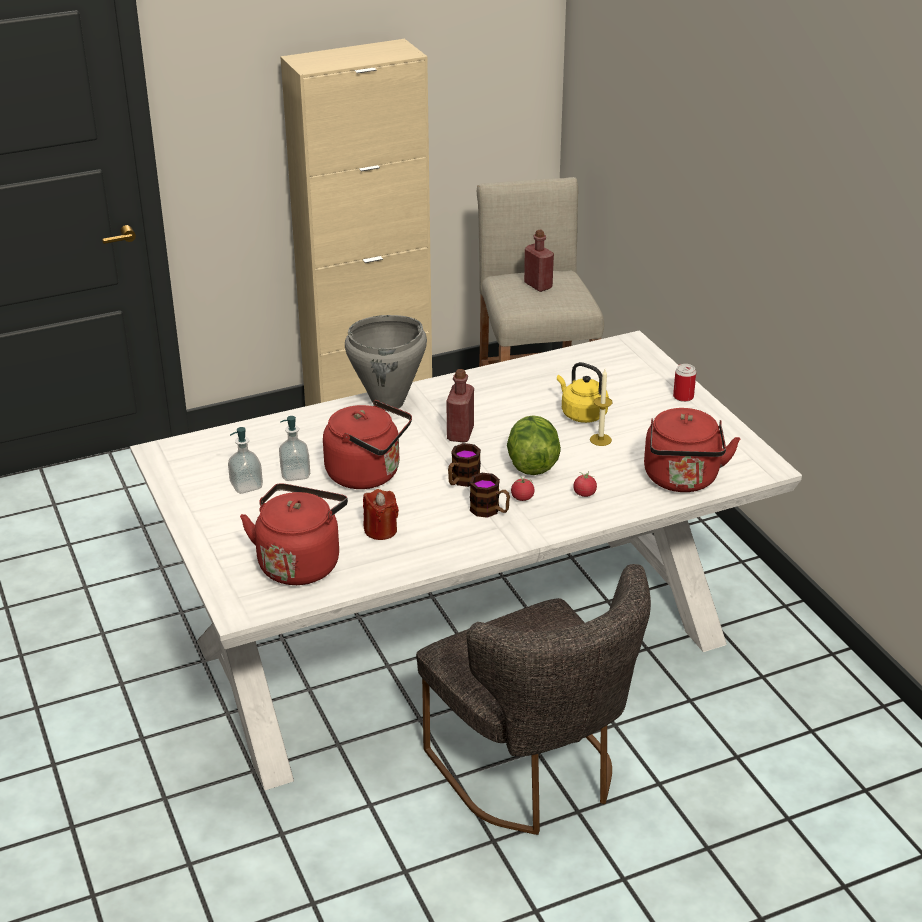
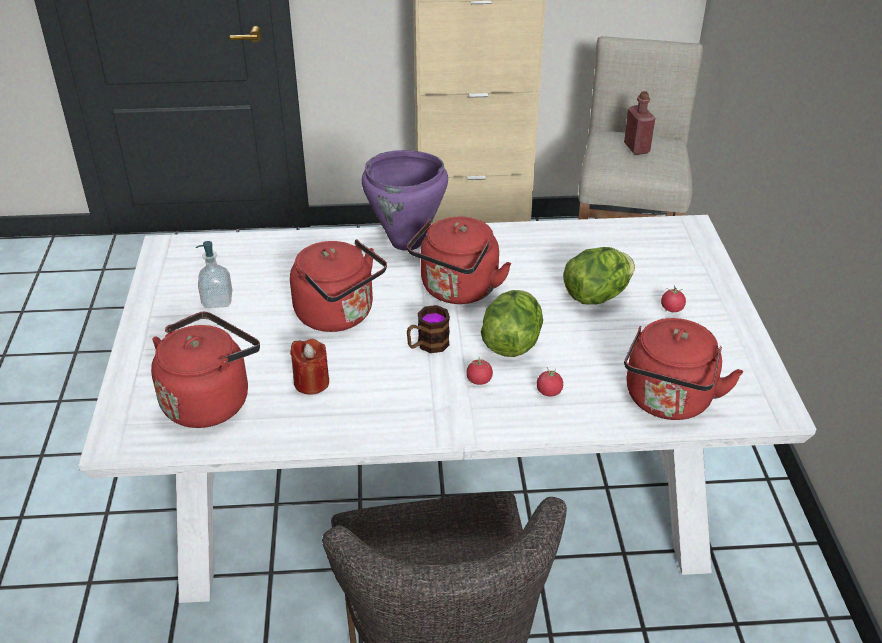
camera: 20 degrees right, 5 degrees up
soap dispenser [279,416,310,481] -> none
grey cooking pot [345,315,427,411] -> purple cooking pot [362,150,448,251]
red bottle [446,369,474,443] -> red kettle [407,217,512,304]
mug [470,473,510,518] -> none
yellow kettle [557,362,609,423] -> lettuce [563,247,635,305]
candle [590,370,613,446] -> none
can [673,364,696,402] -> none
none -> tomato [661,285,686,312]

